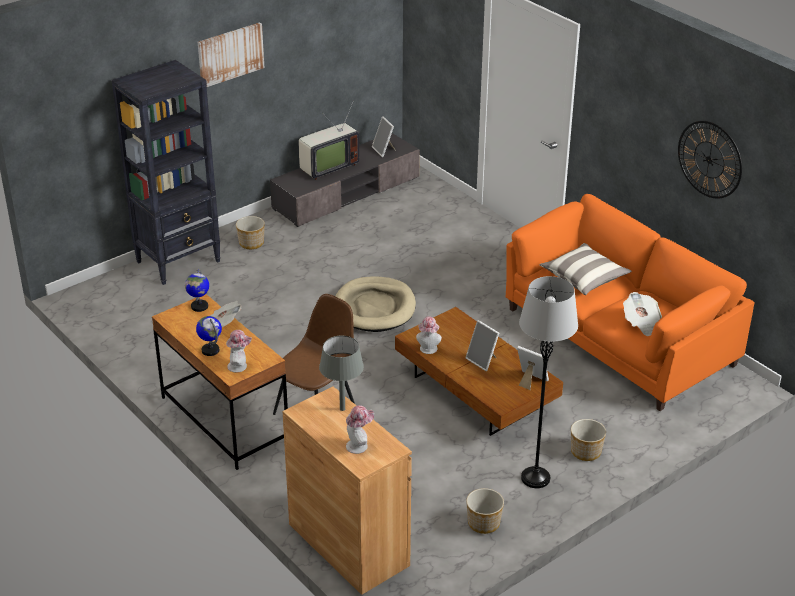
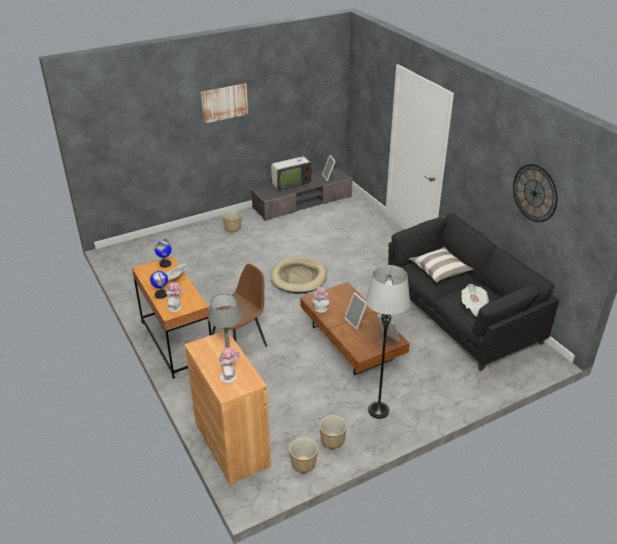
camera: 10 degrees right, 0 degrees up
black bookcase [112,60,220,285] -> none
orange sofa [506,194,754,411] -> black sofa [388,213,559,371]
planter [571,419,606,461] -> planter moved to [289,438,318,473]

